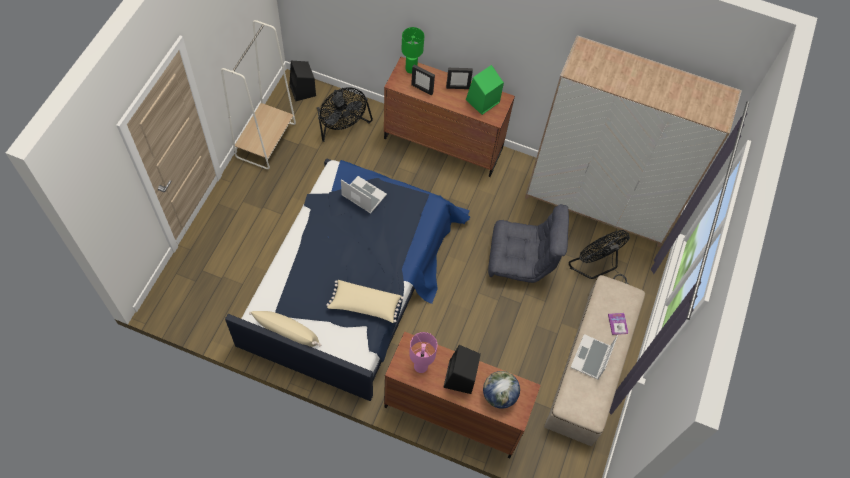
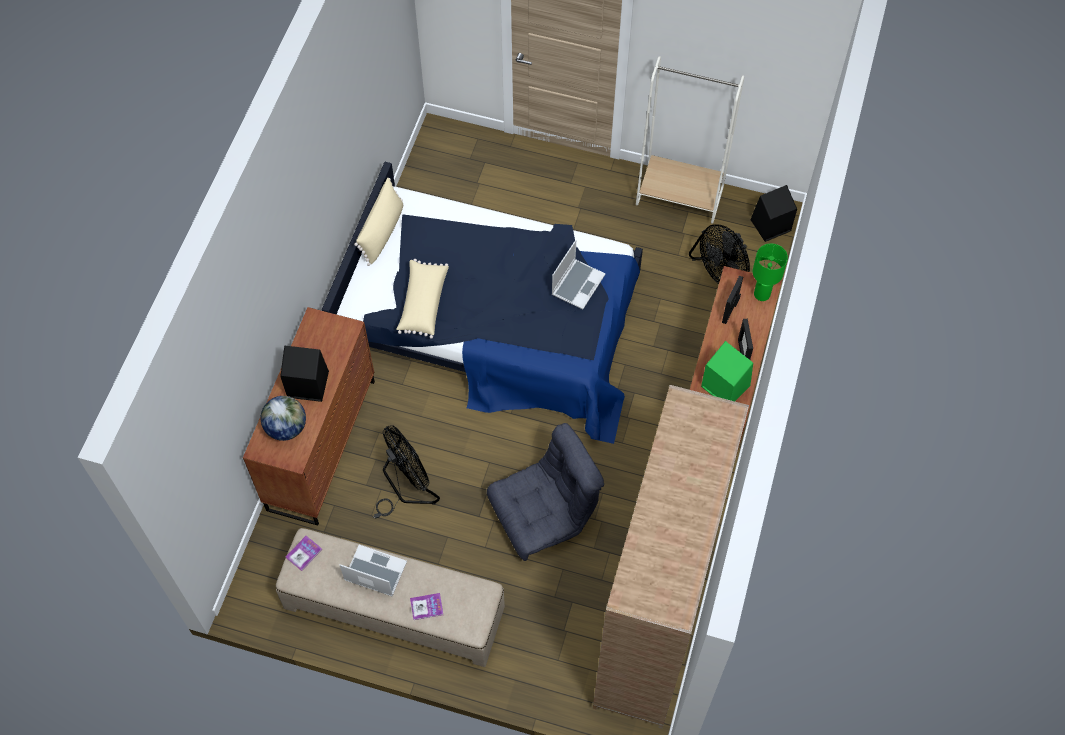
camera: 90 degrees right, 0 degrees up
pink table lamp [409,332,437,373] -> none
grey armchair [488,204,569,283] -> grey armchair turned 120 degrees counterclockwise [487,423,604,561]
black fan [569,230,630,284] -> black fan moved to [374,425,440,519]
none -> book [286,536,322,571]

